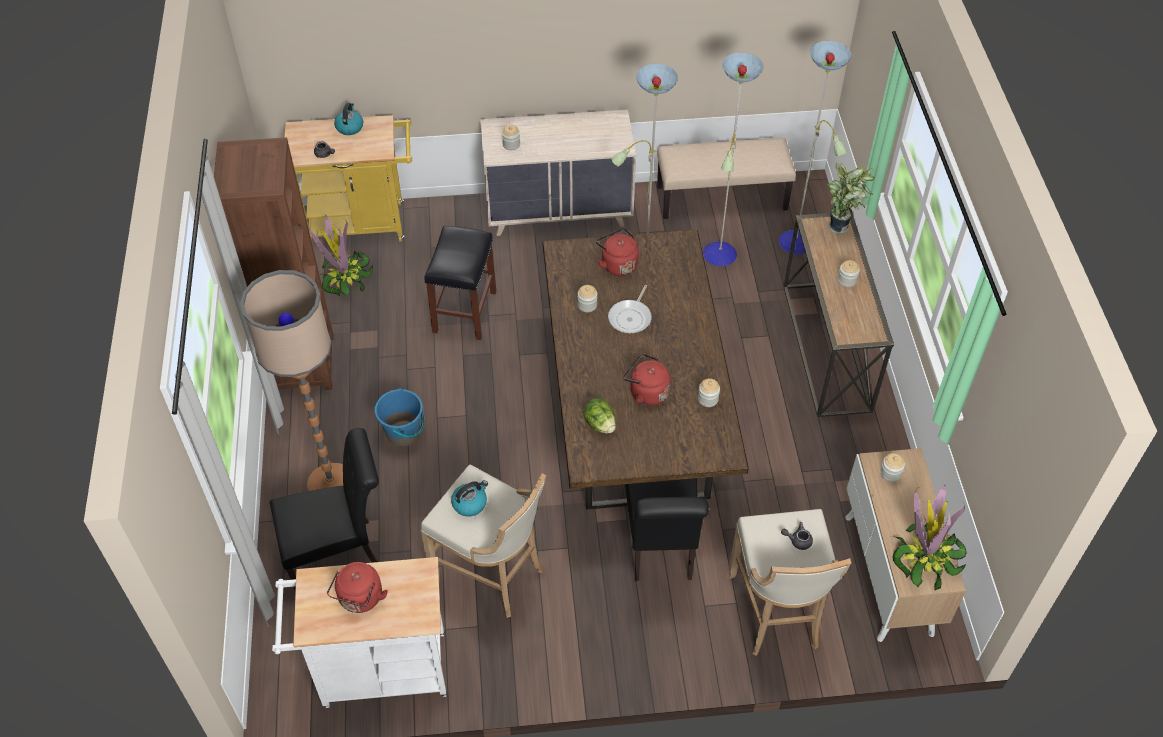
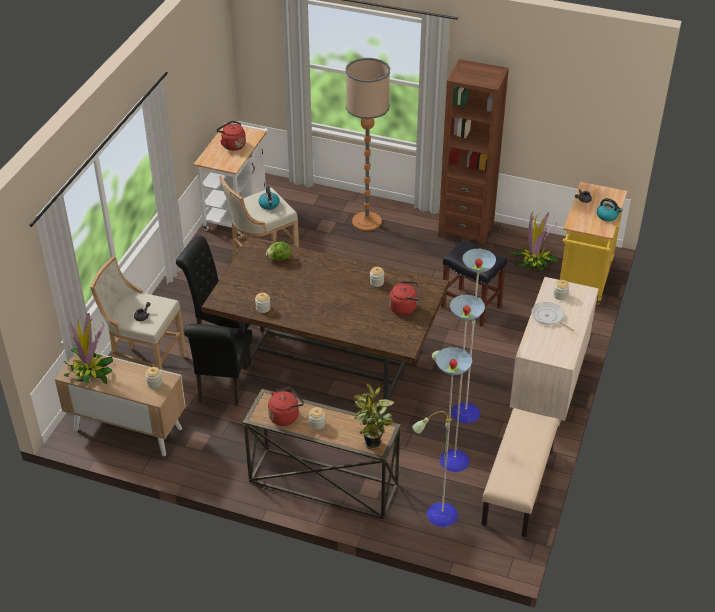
camera: 115 degrees right, 10 degrees down
black chair [270,428,379,591] -> black chair moved to [184,324,253,406]
blue bucket [374,387,424,447] -> none
frying pan [608,285,652,333] -> frying pan moved to [531,302,575,332]
red kettle [623,353,670,406] -> red kettle moved to [268,386,304,426]

